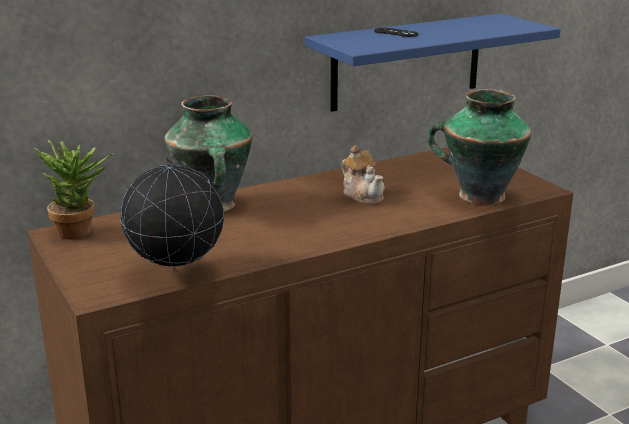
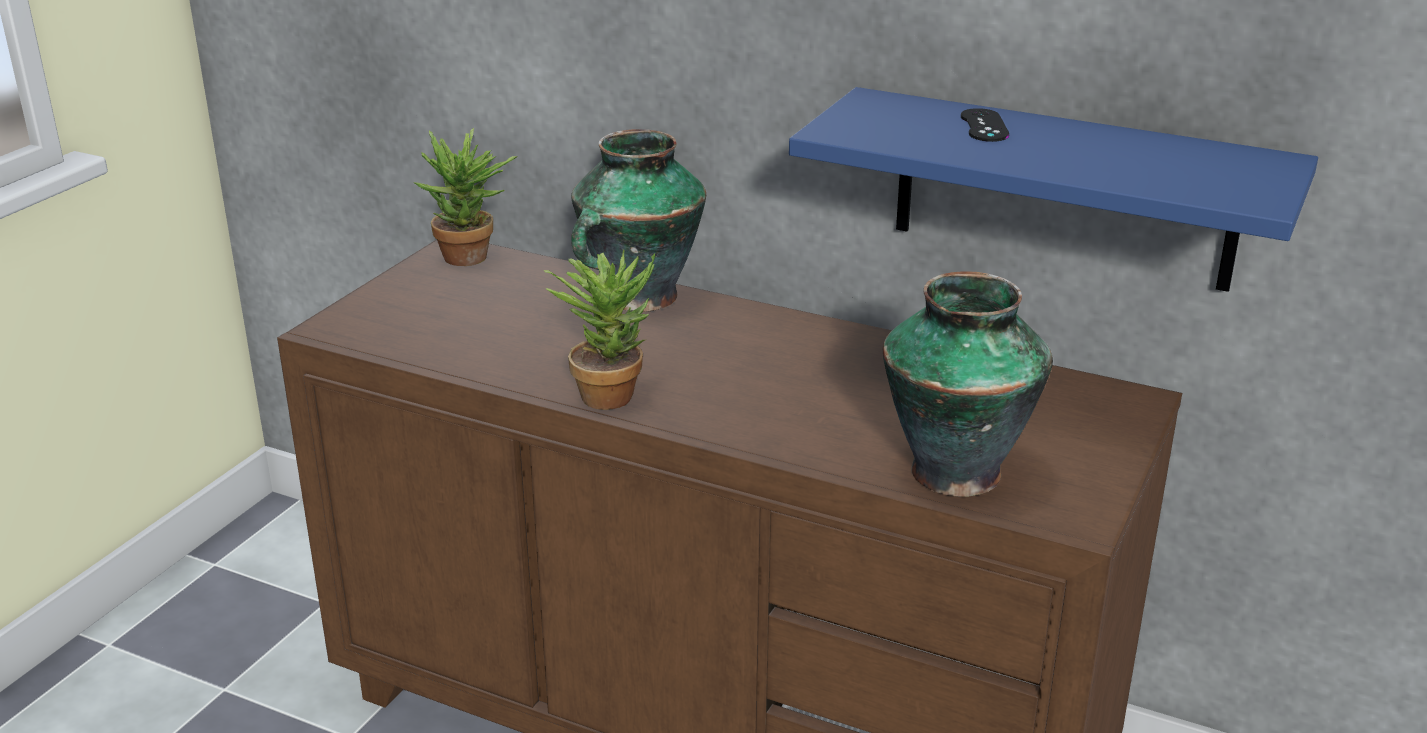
camera: 55 degrees right, 5 degrees up
globe [121,154,224,275] -> none
teapot [341,145,385,205] -> none
none -> potted plant [544,249,655,410]

